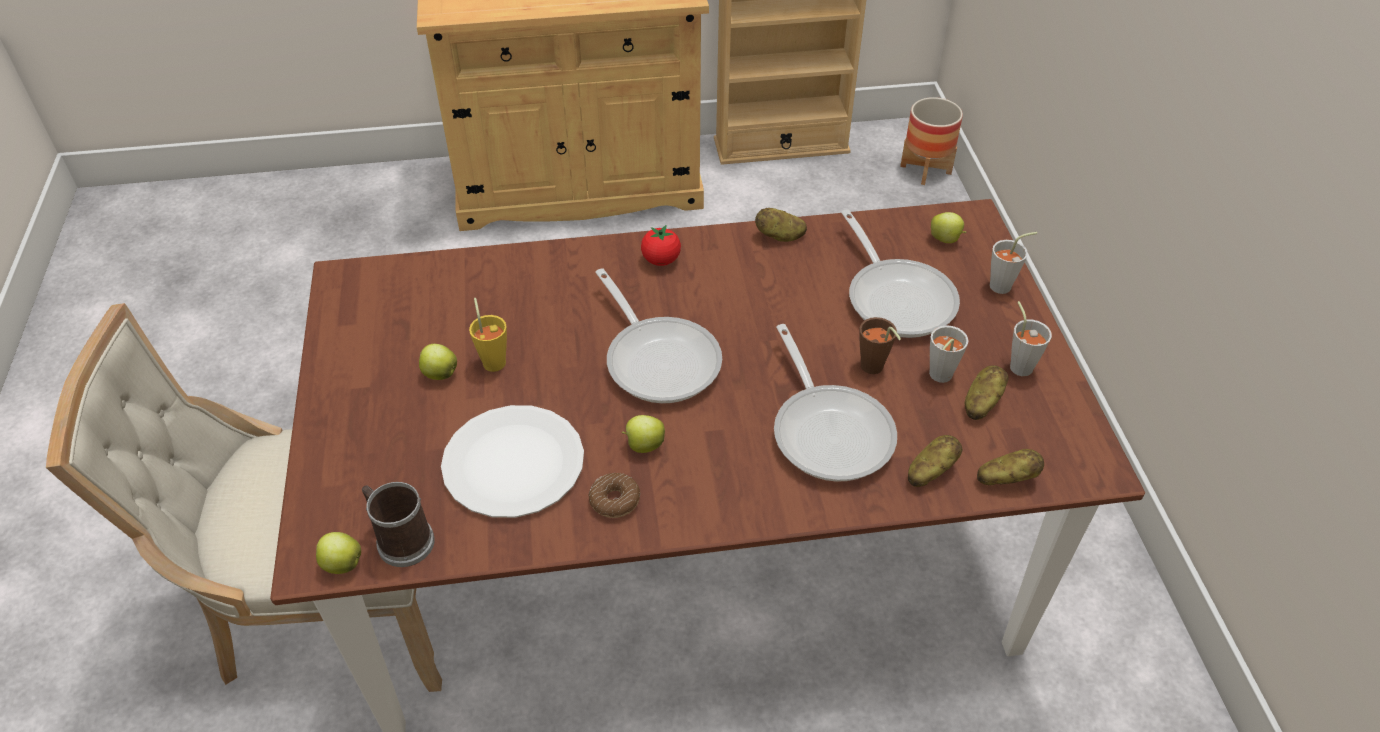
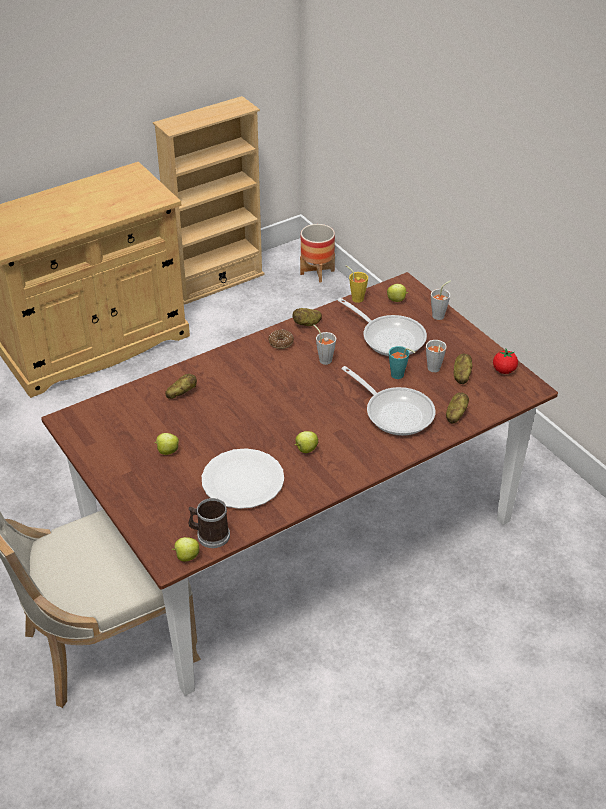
camera: 25 degrees left, 5 degrees down
yellow cup [469,298,507,372] -> yellow cup moved to [346,265,368,303]
donut [588,473,640,518] -> donut moved to [268,329,294,349]
frying pan [595,269,722,403] -> none
tomato [641,225,681,266] -> tomato moved to [493,349,518,374]
brown cup [859,317,901,374] -> turquoise cup [389,346,415,379]
potato [977,449,1044,485] -> potato moved to [165,374,197,399]
grey cup [1010,301,1052,376] -> grey cup moved to [313,324,336,365]

